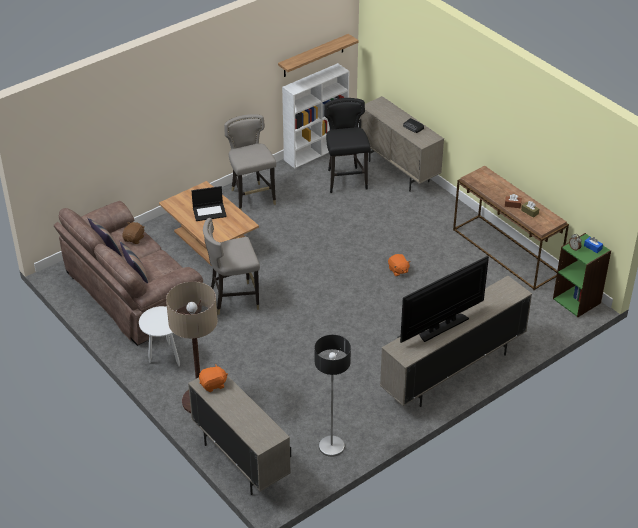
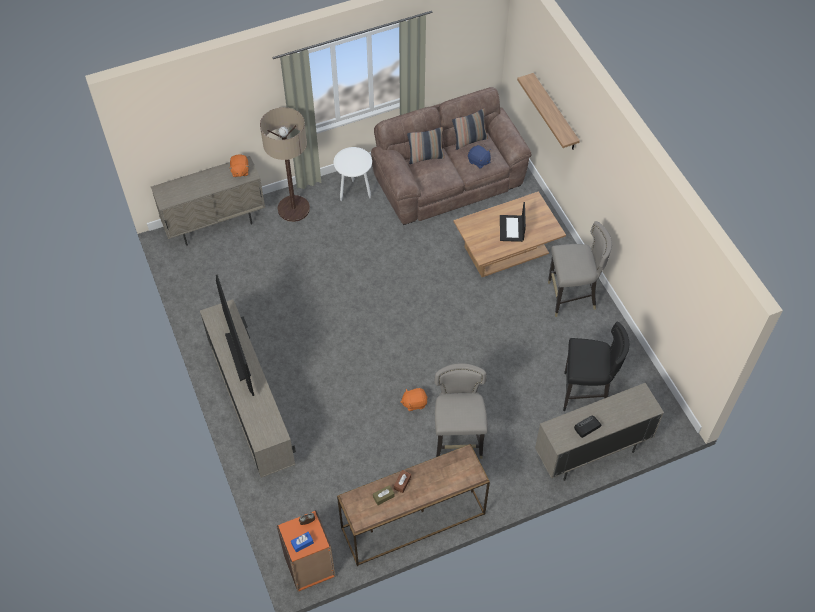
camera: 105 degrees right, 15 degrees up
brown plush toy [122,222,144,244] -> blue plush toy [468,145,491,169]
grey stool [203,218,260,315] -> grey stool moved to [434,363,488,459]
shelf [278,34,359,77] -> shelf moved to [517,73,580,149]
white bookcase [282,63,349,169] -> none
floor lamp [314,335,351,457] -> none
green bookcase [553,233,611,317] -> orange bookcase [277,510,336,592]

